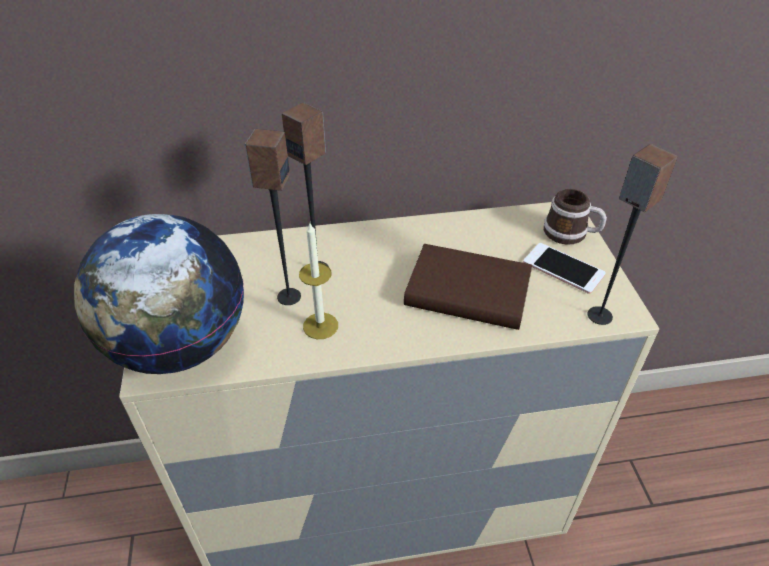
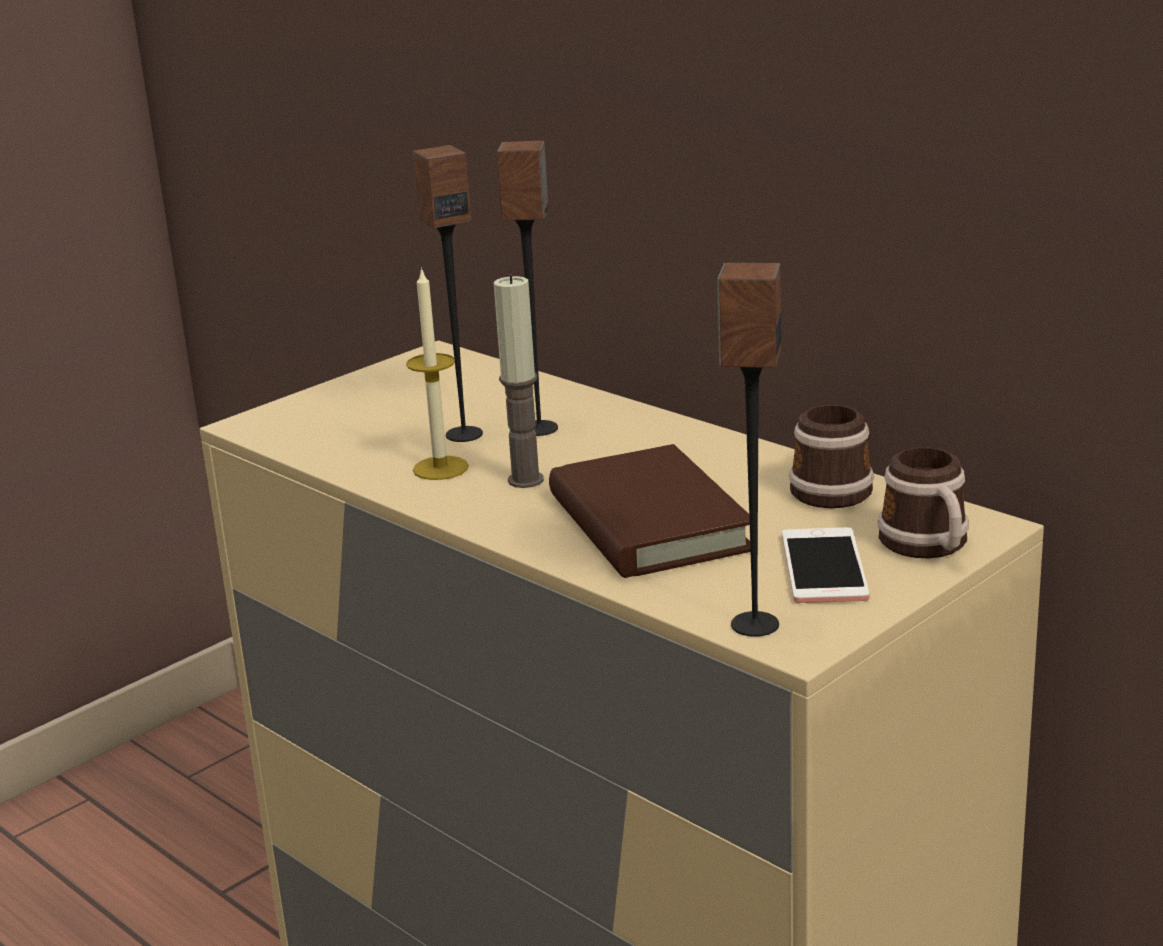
camera: 55 degrees right, 20 degrees down
globe [74,214,244,374] -> none
none -> candle [494,275,544,488]
none -> mug [789,405,874,508]

